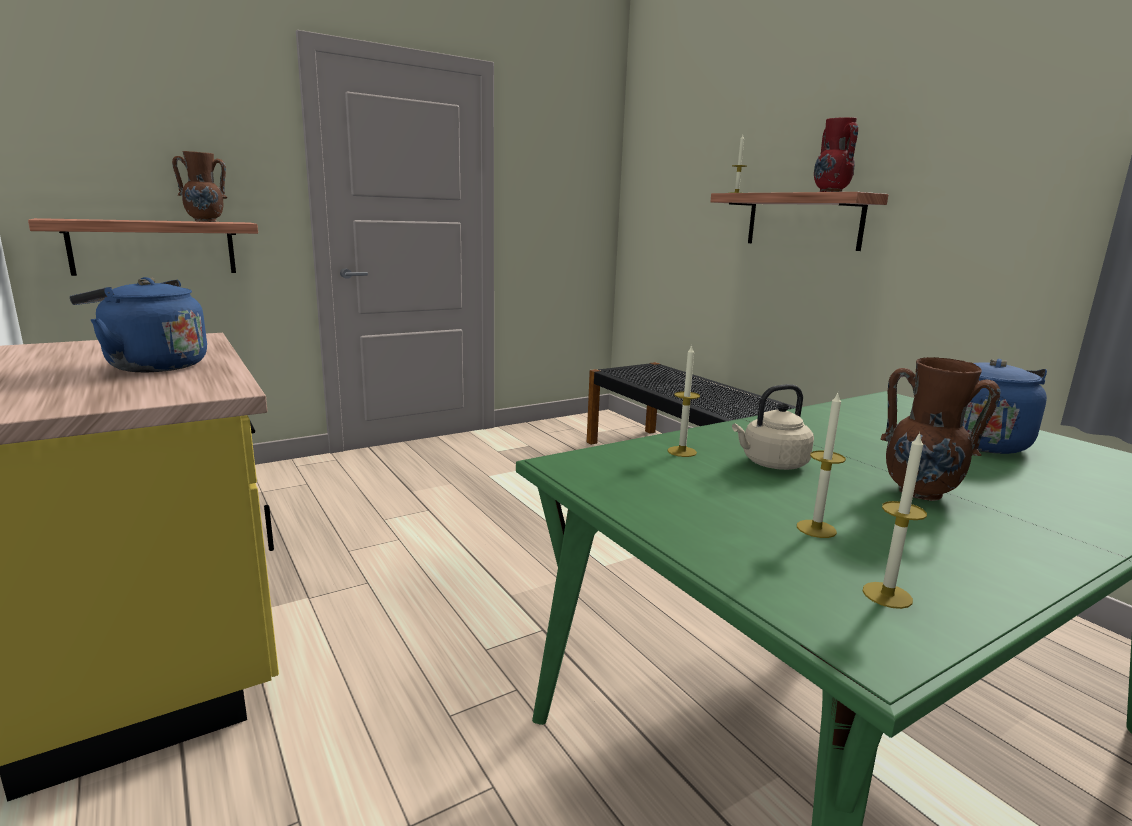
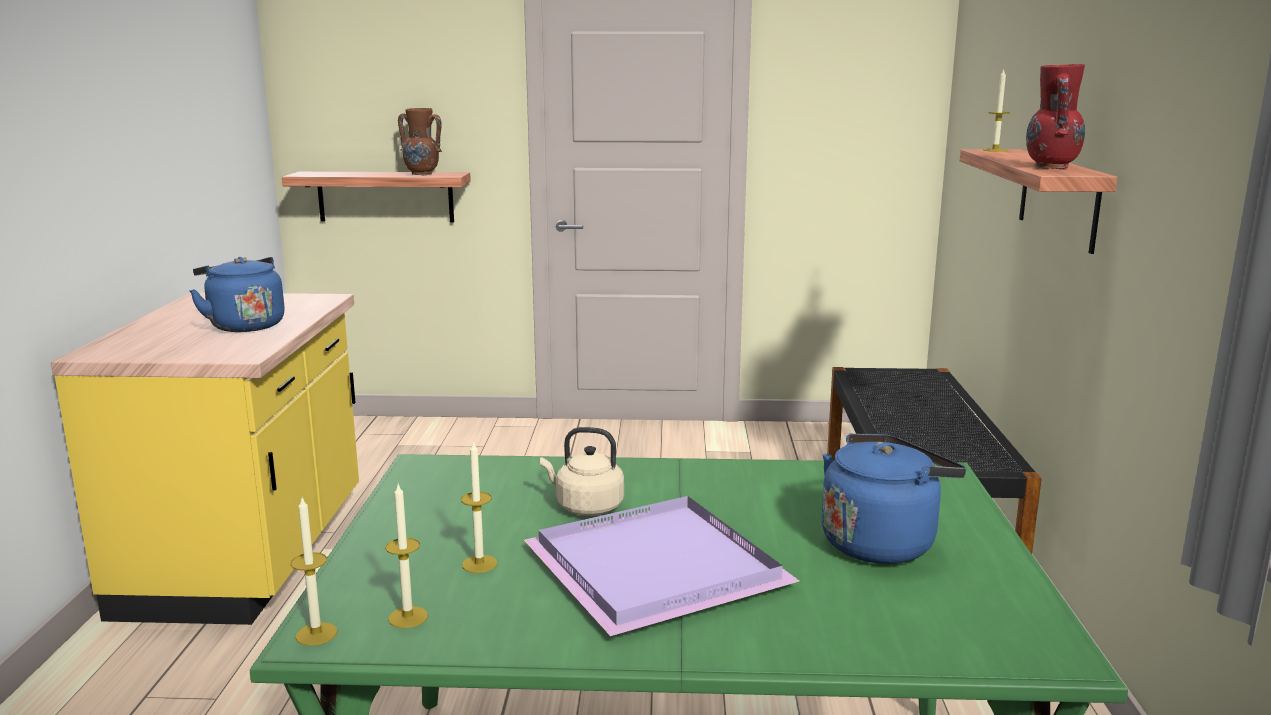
camera: 35 degrees right, 0 degrees up
candle [667,345,700,457] -> candle moved to [290,498,337,646]
brown vase [880,357,1001,501] -> purple tray [524,496,799,636]

